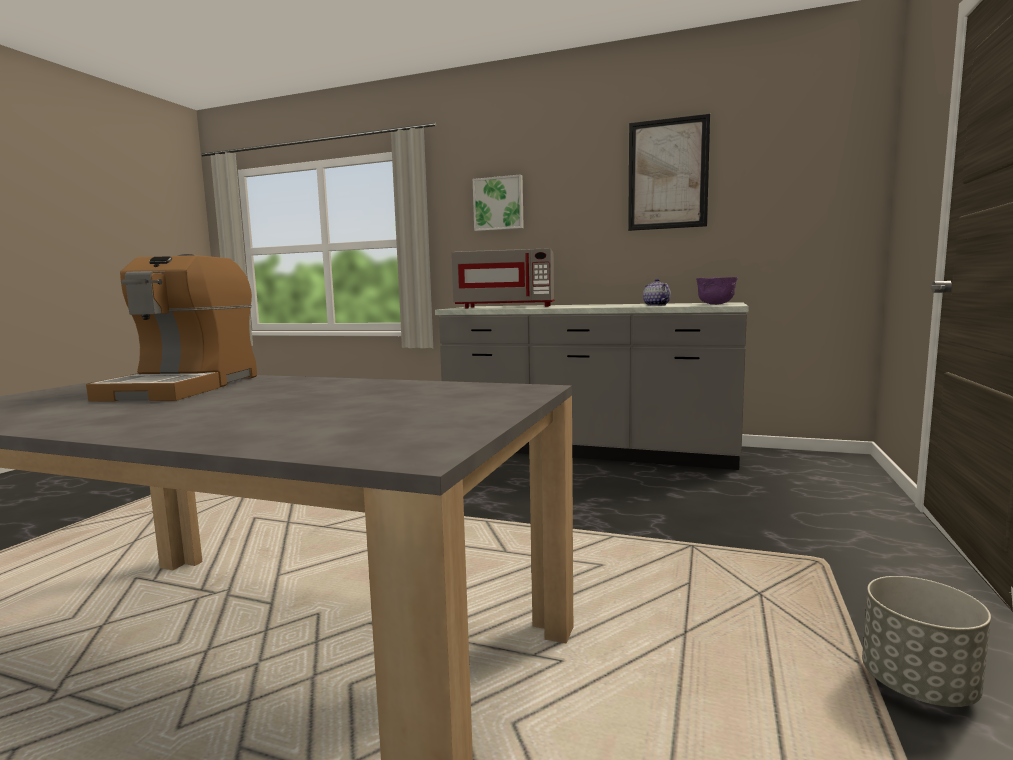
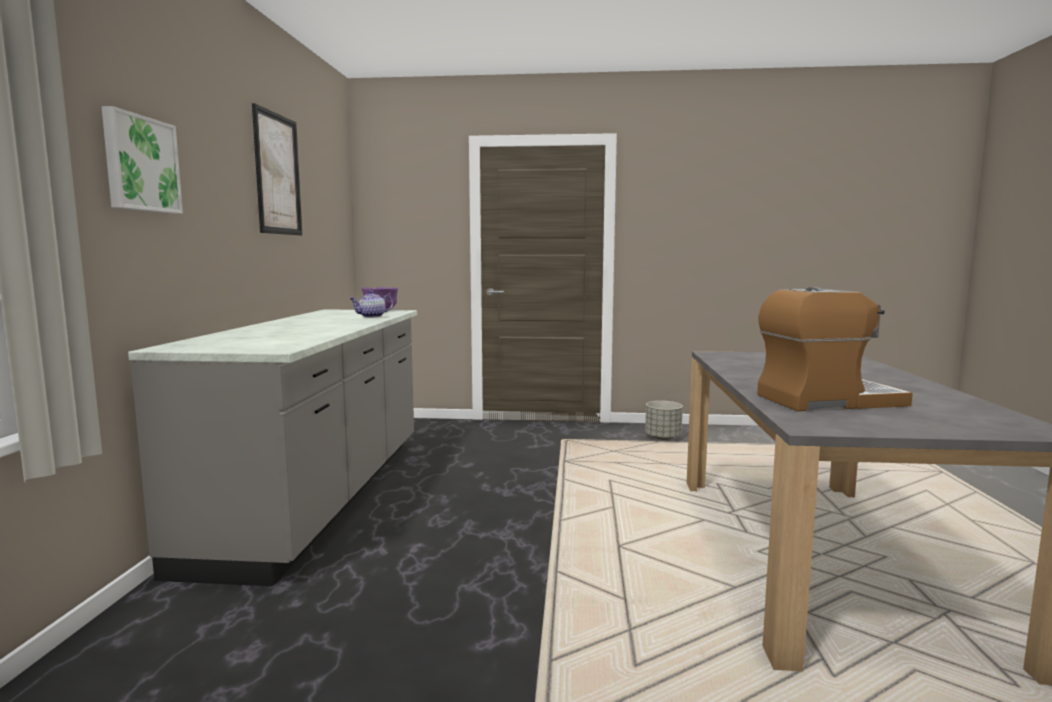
camera: 105 degrees left, 0 degrees up
grey microwave [451,248,554,308] -> none

